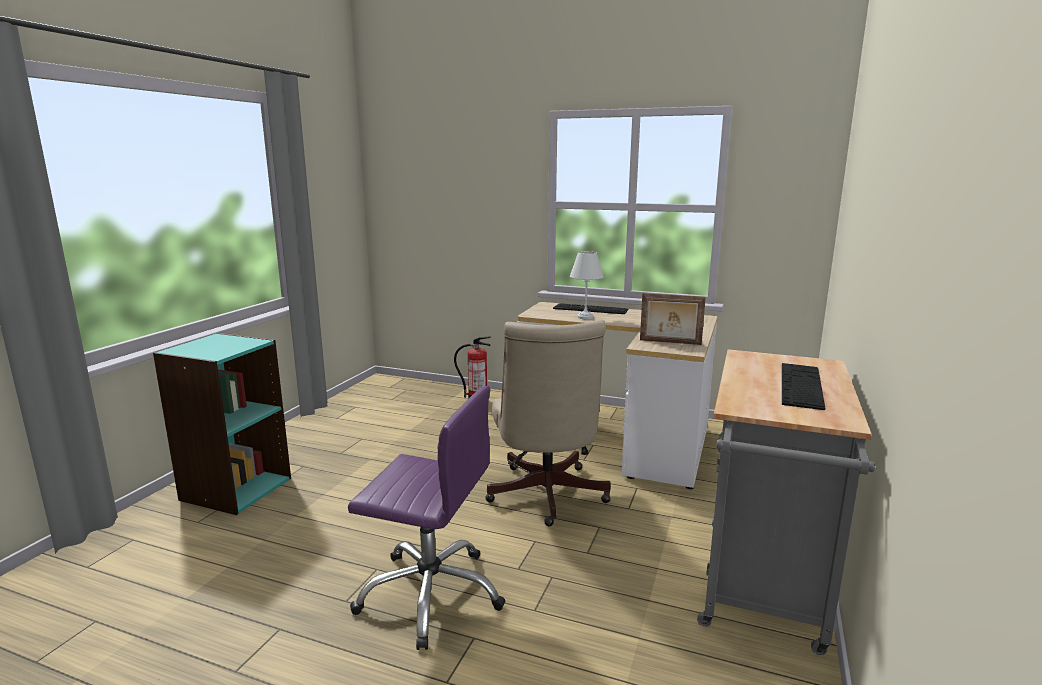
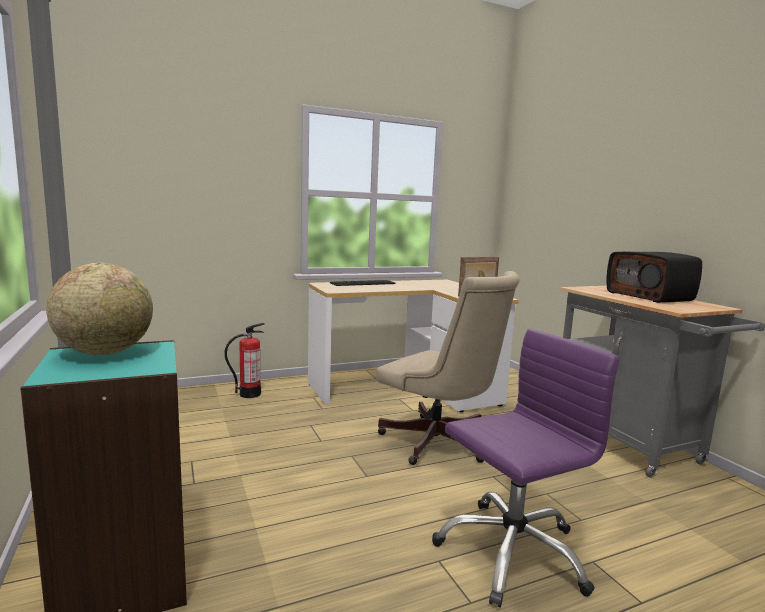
camera: 45 degrees left, 5 degrees down
white table lamp [570,251,604,319] -> none
keyboard [782,363,825,410] -> radio [607,252,702,303]
none -> globe [46,263,153,356]

